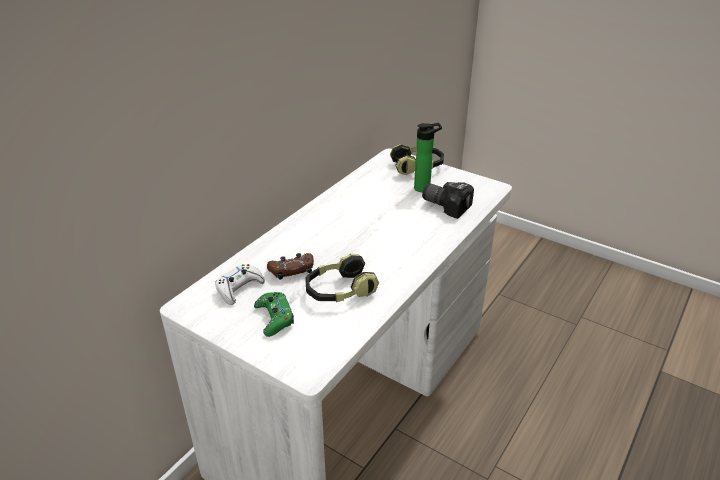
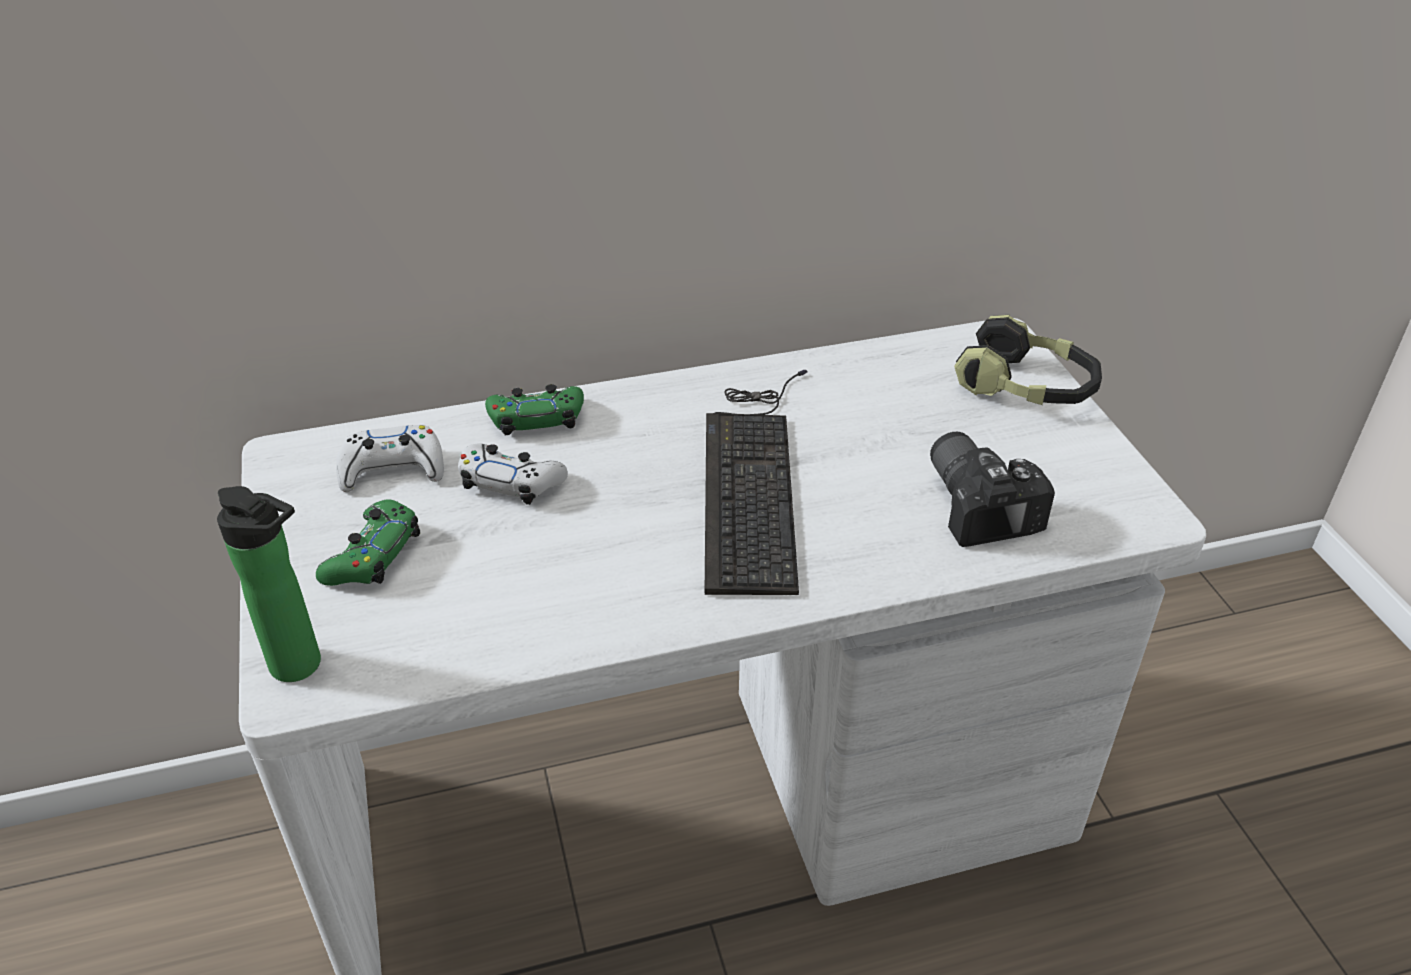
camera: 40 degrees right, 5 degrees up
brown game controller [267,253,314,280] -> white game controller [458,444,568,505]
headphones [305,253,379,302] -> none
bottle [414,123,442,192] -> bottle moved to [217,486,321,682]
none -> green game controller [485,384,584,435]
none -> keyboard [705,370,807,595]

